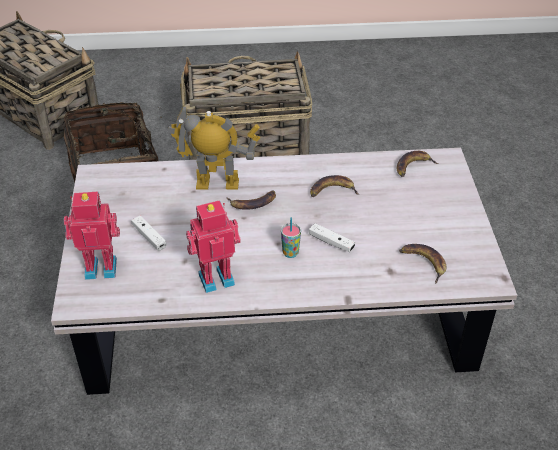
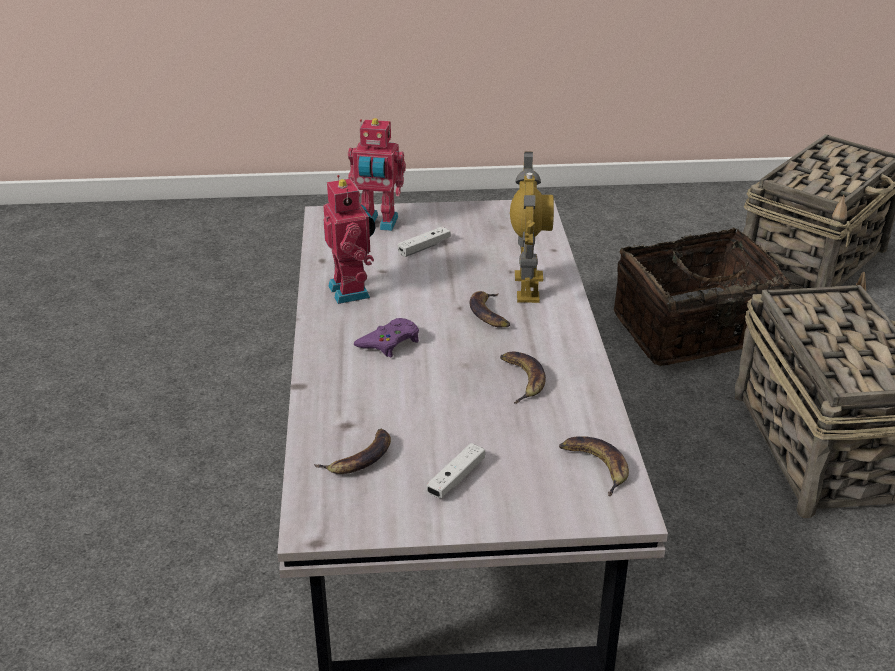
camera: 90 degrees right, 10 degrees down
toy robot [64,191,120,280] -> toy robot turned 105 degrees clockwise [348,118,406,231]
cup [281,217,301,258] -> purple game controller [354,318,419,357]
white game controller [309,223,355,252] -> white game controller moved to [426,443,485,498]

